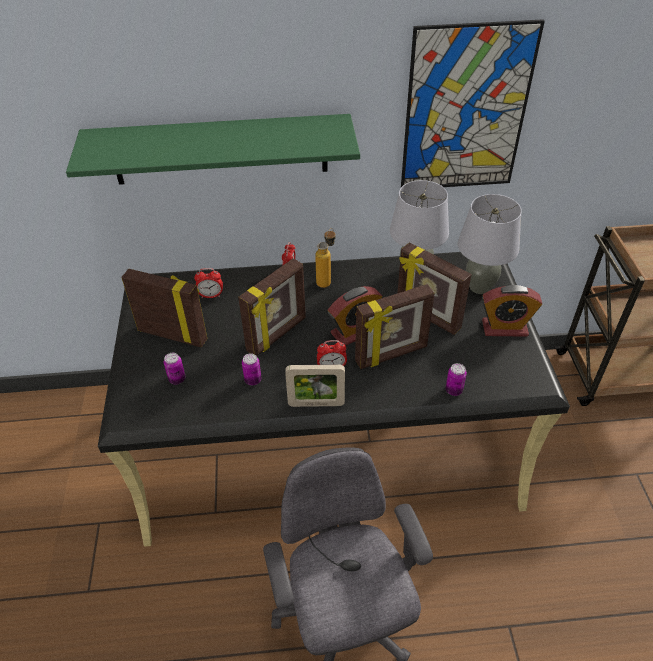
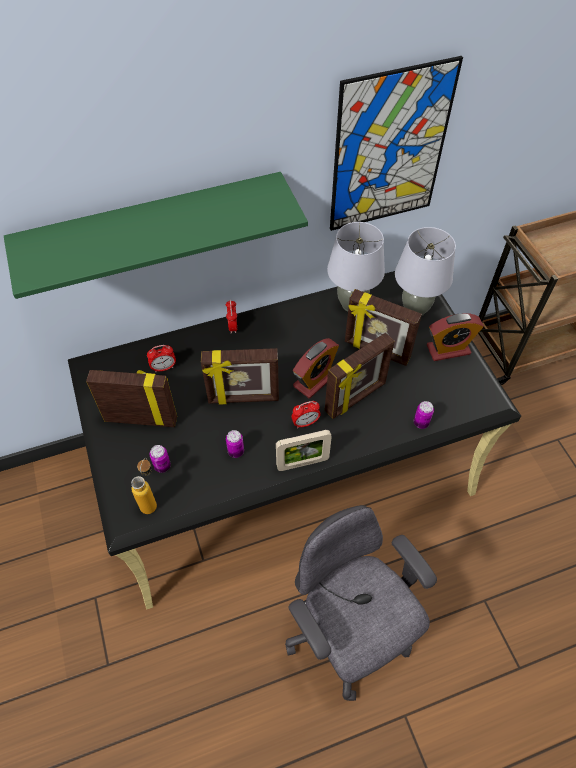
camera: 15 degrees left, 10 degrees up
picture frame [238,258,306,356] -> picture frame turned 60 degrees clockwise [201,348,279,405]
bottle [315,228,335,288] -> bottle moved to [131,458,157,514]

